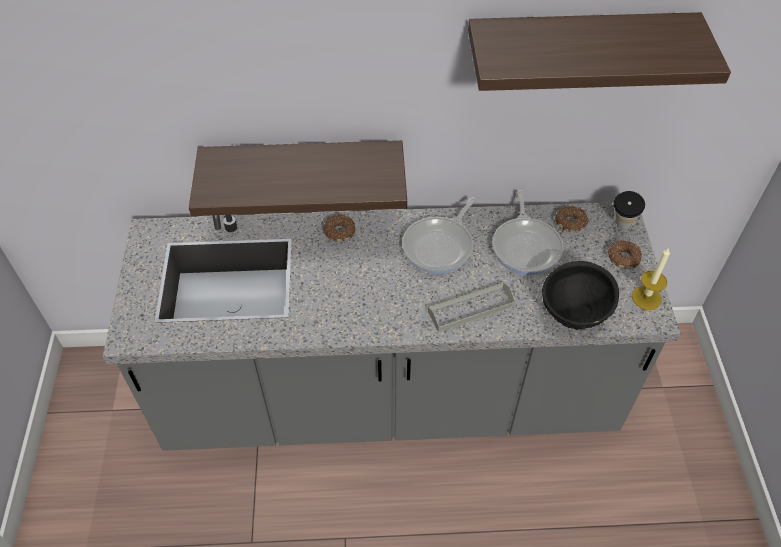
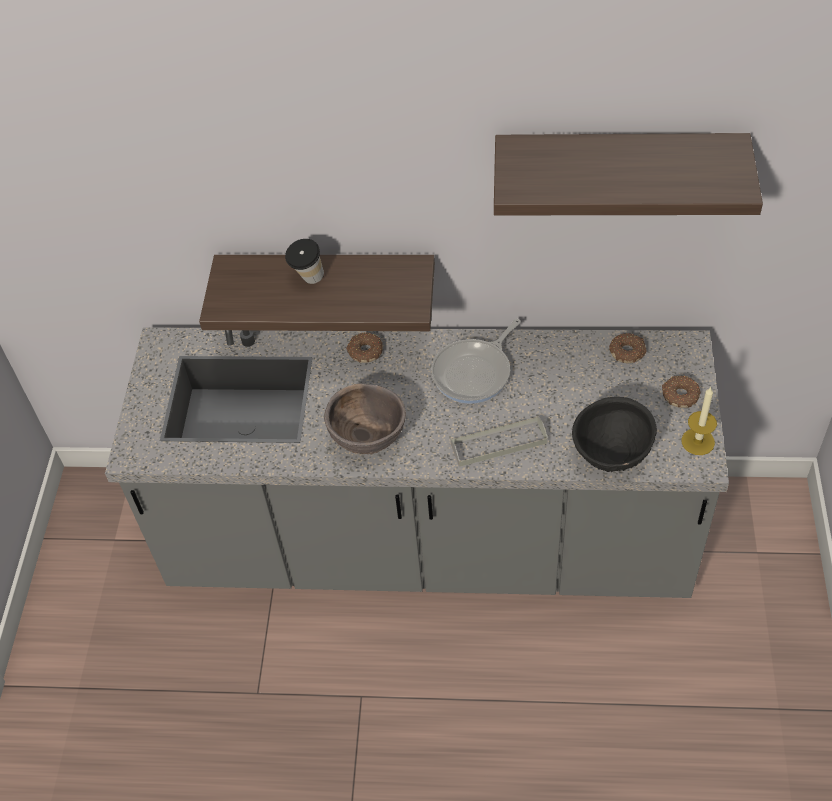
camera: 10 degrees right, 0 degrees up
frying pan [492,190,564,275] -> none
cup [614,191,645,229] -> cup moved to [285,239,324,284]
none -> brown bowl [324,383,406,454]

